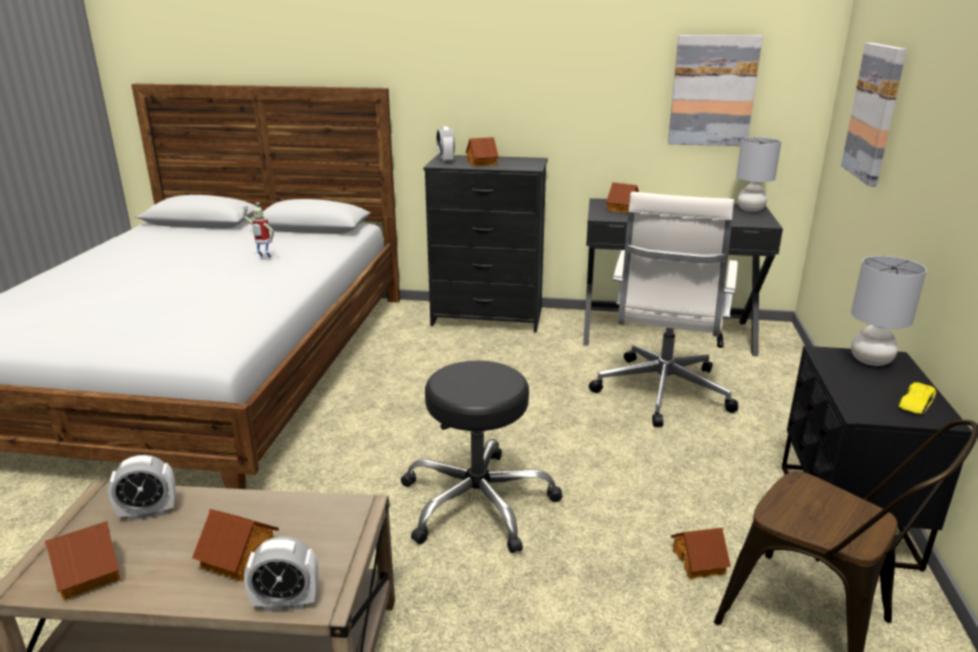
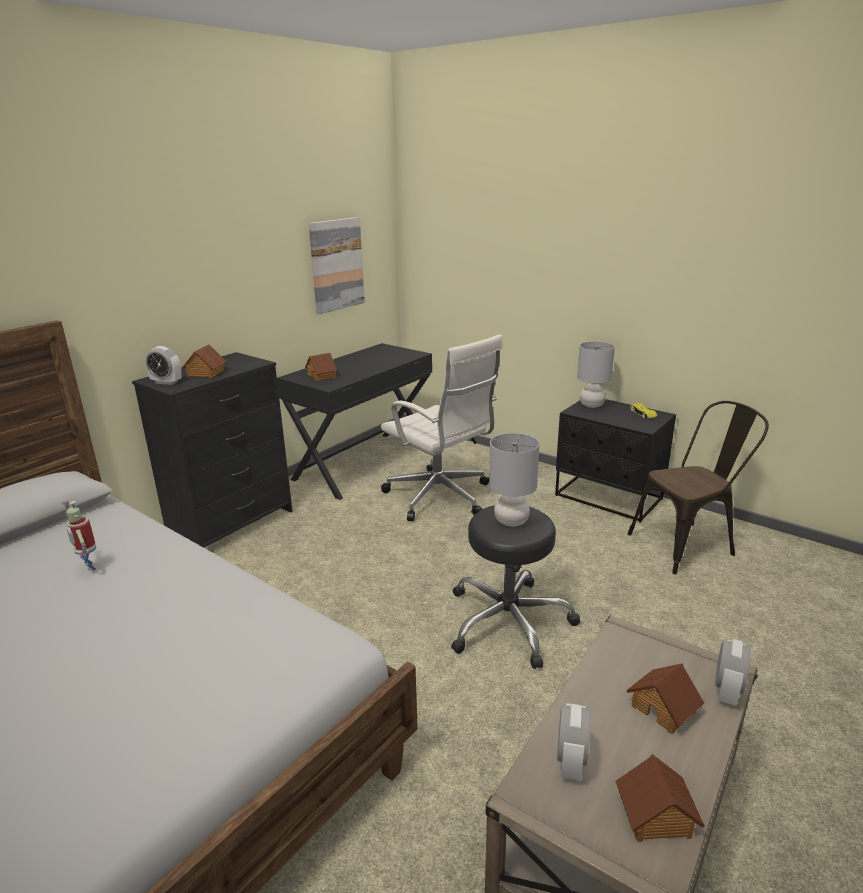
camera: 60 degrees left, 0 degrees up
toy robot [243,202,274,260] -> toy robot turned 90 degrees clockwise [61,501,98,573]
toy house [671,528,731,579] -> none
grey table lamp [736,137,781,212] -> grey table lamp moved to [489,433,540,527]
picture [841,43,907,187] -> none

